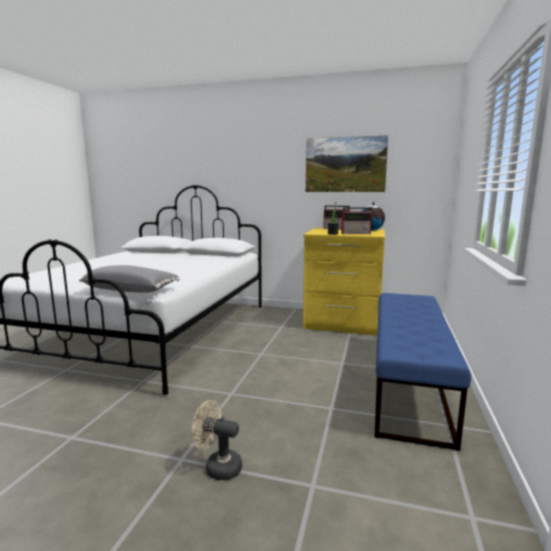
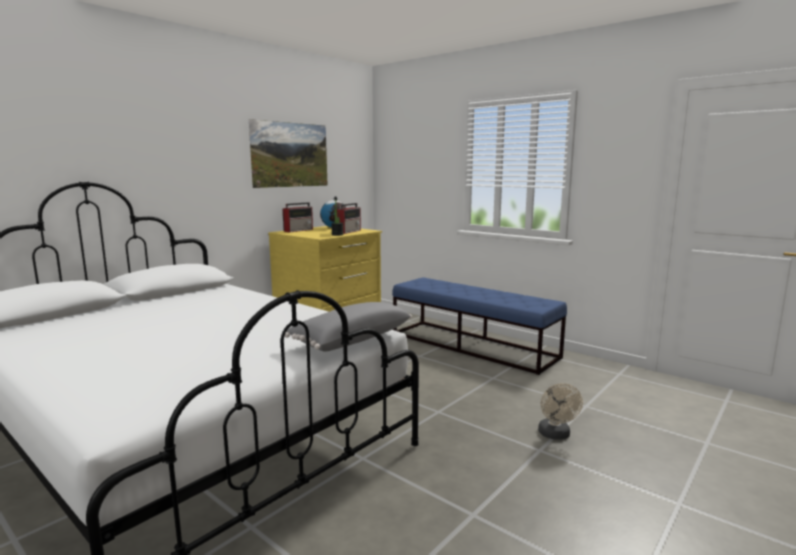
camera: 65 degrees left, 0 degrees up
beige fan [191,400,242,480] -> beige fan turned 45 degrees counterclockwise [538,383,583,440]

